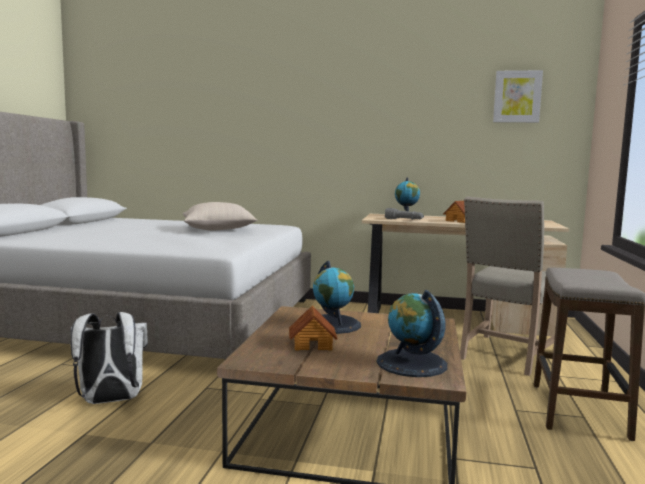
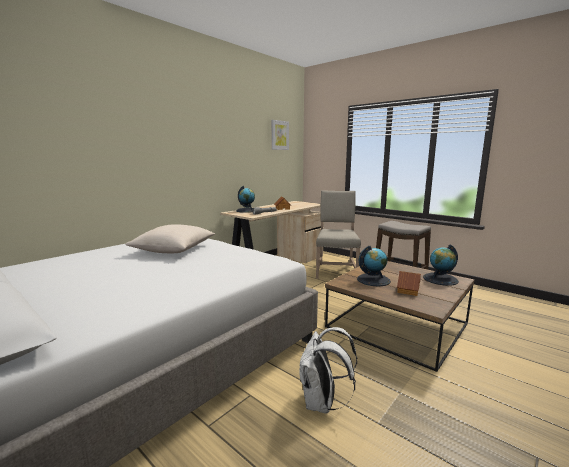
camera: 60 degrees left, 5 degrees up
beige chair [460,197,558,376] -> beige chair turned 150 degrees counterclockwise [316,190,361,279]

